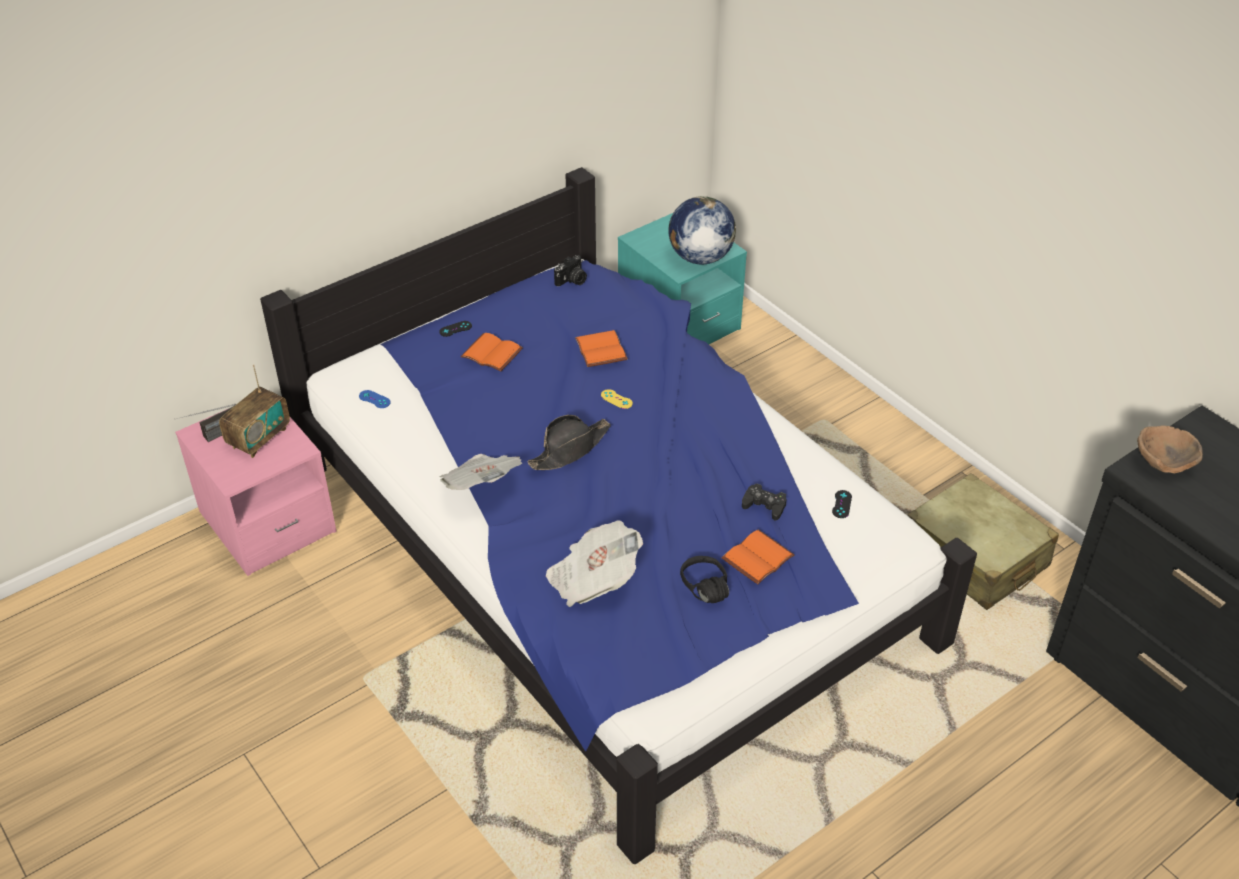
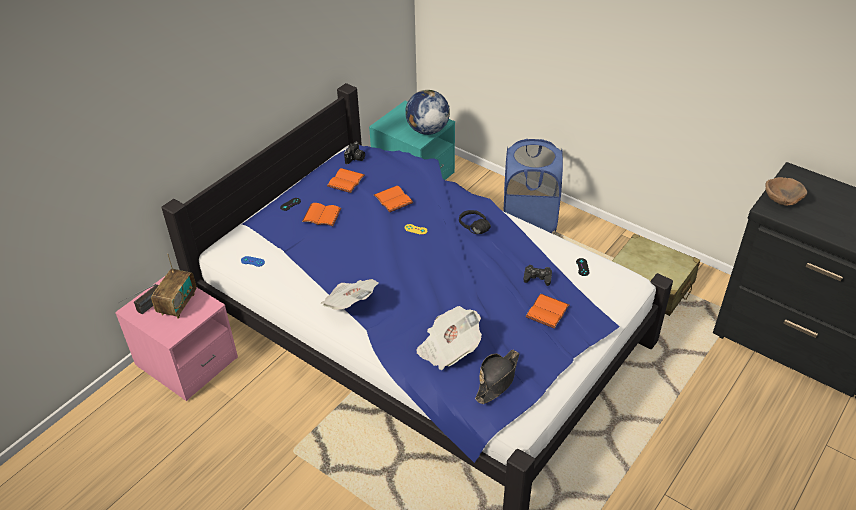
camera: 15 degrees left, 0 degrees up
black hat [527,415,611,470] -> black hat moved to [475,350,519,404]
black headphones [680,556,729,603] -> black headphones moved to [459,210,491,234]
none -> orange book [327,168,365,193]
none -> blue laundry basket [504,139,563,233]

